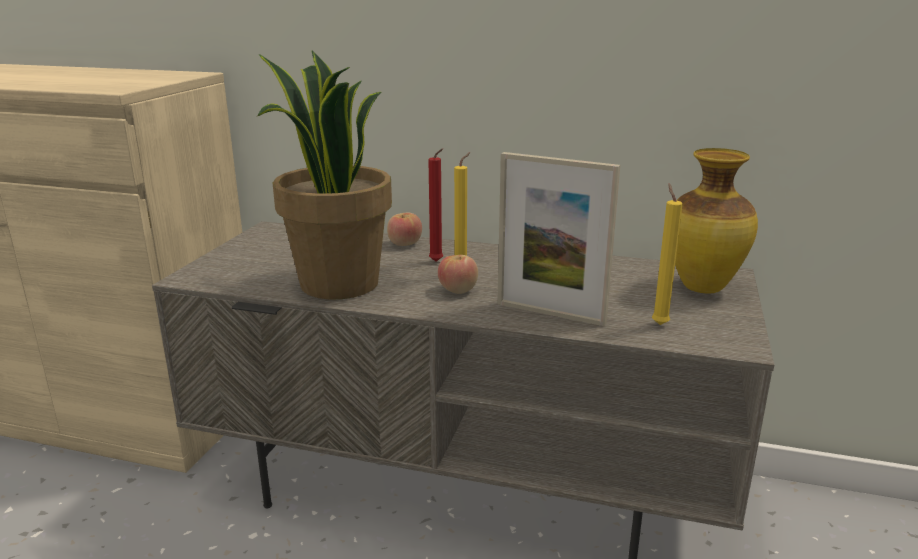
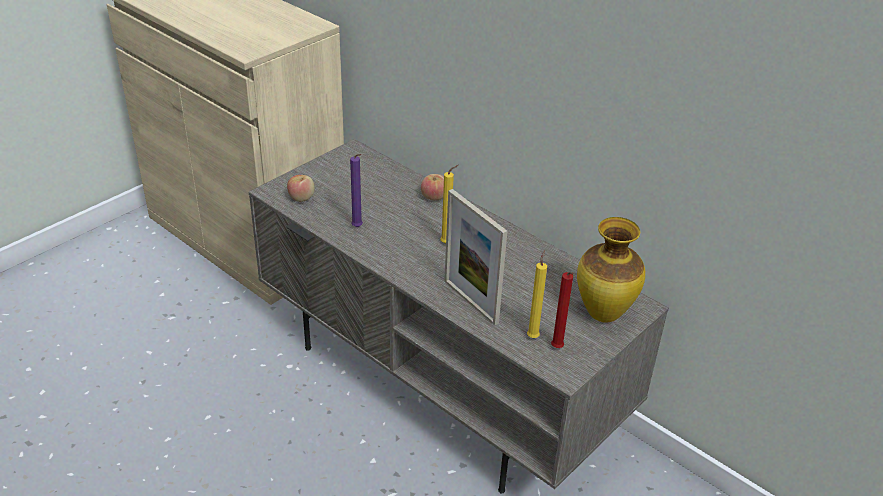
camera: 25 degrees right, 15 degrees up
potted plant [257,51,392,300] -> purple candle [350,154,363,227]
red candle [428,148,443,262] -> red candle moved to [551,272,574,348]
apple [438,255,478,294] -> apple moved to [287,175,315,202]

